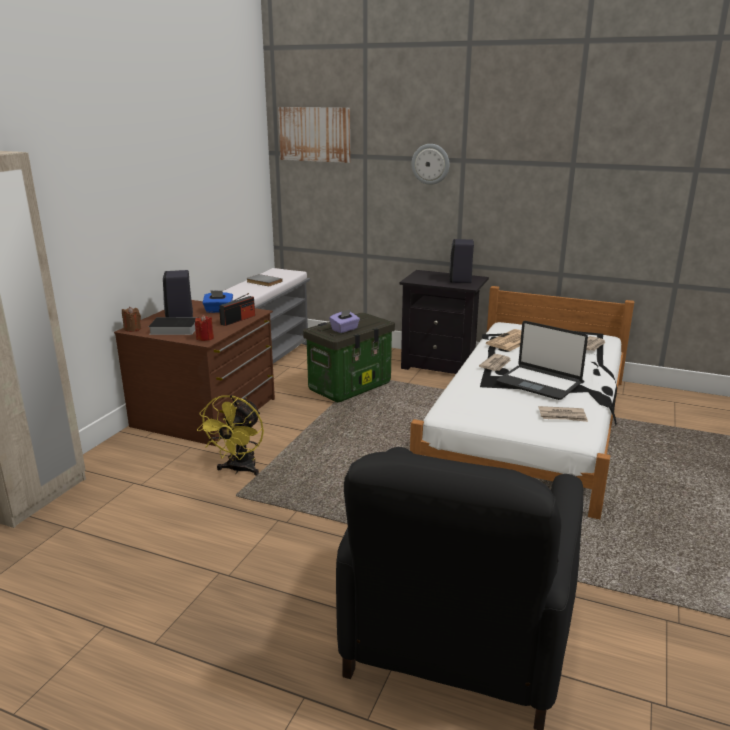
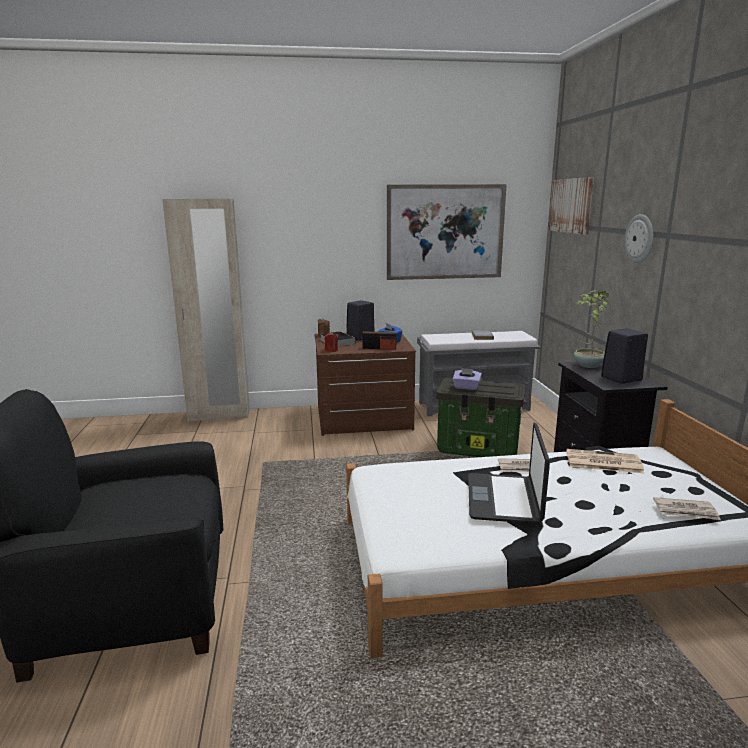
camera: 60 degrees right, 5 degrees down
yellow fan [197,395,264,476] -> none
newspaper [539,406,588,422] -> none
none -> picture [387,184,507,280]
none -> potted plant [574,291,609,368]

